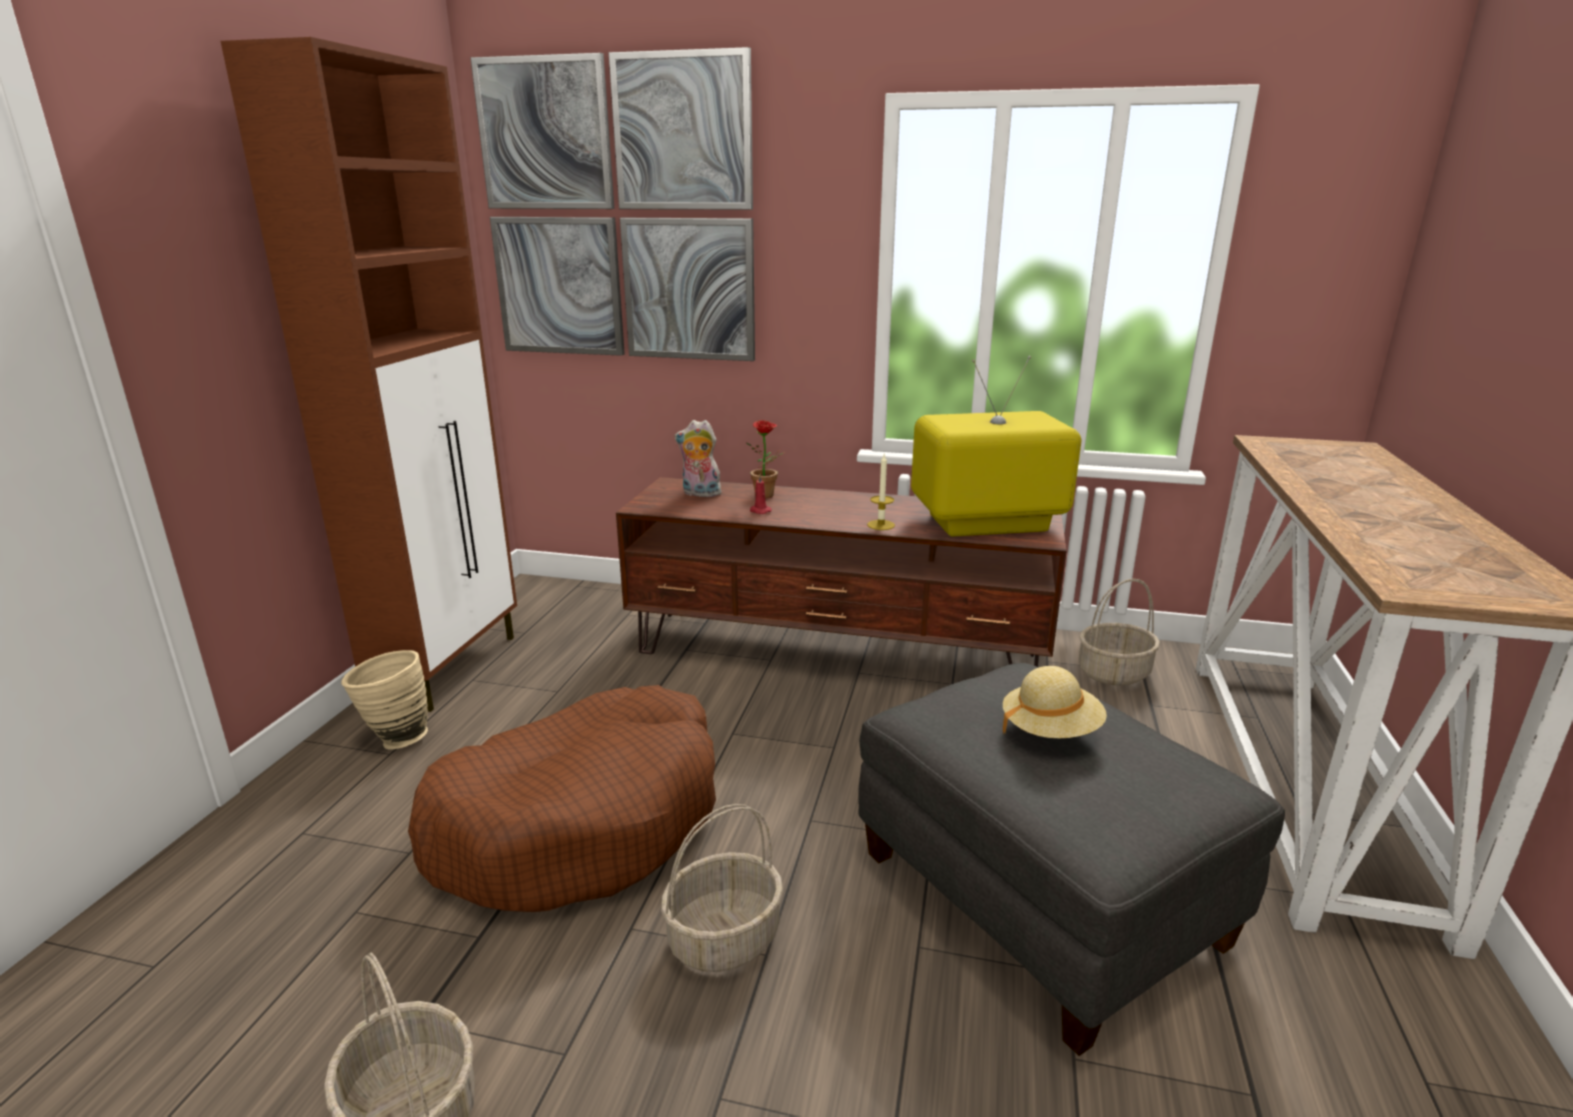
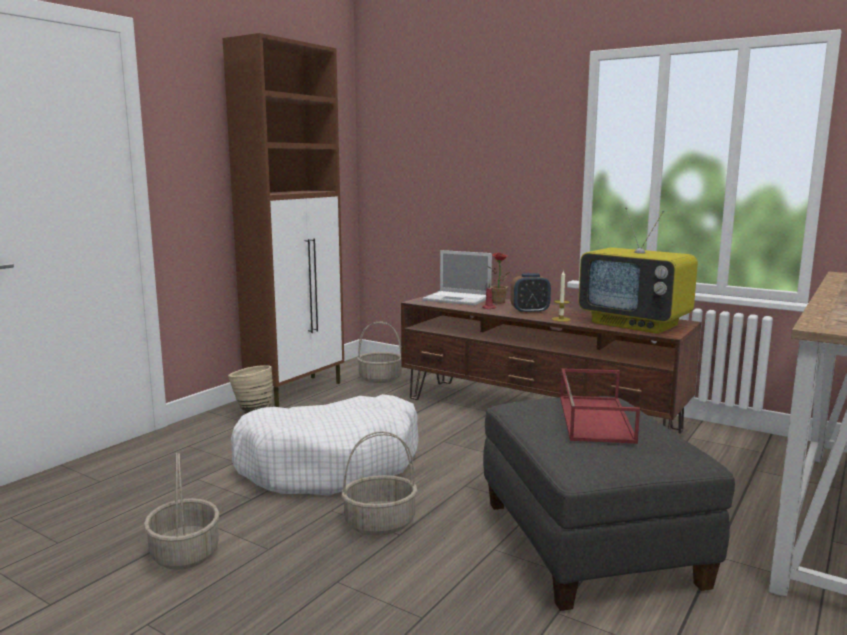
camera: 20 degrees right, 10 degrees down
brown dog bed [408,685,716,912] -> white dog bed [231,394,419,495]
picture [470,47,755,361] -> none
plush toy [674,420,724,497] -> laptop [422,250,492,305]
television [911,356,1081,537] -> television turned 150 degrees counterclockwise [578,207,698,334]
beige hat [1003,666,1107,738] -> red tray [560,368,640,444]
basket [1079,579,1160,685] -> basket moved to [357,322,402,383]
none -> alarm clock [510,273,551,314]

